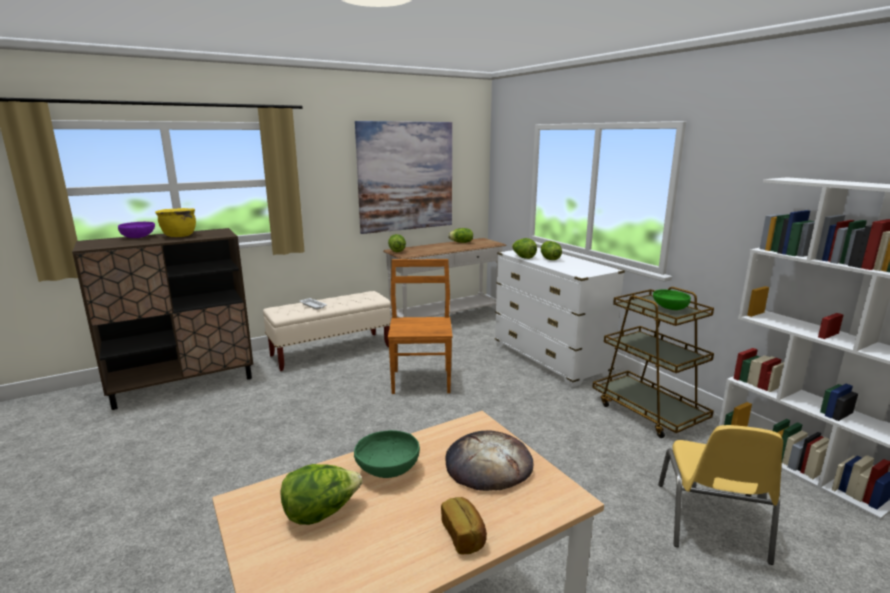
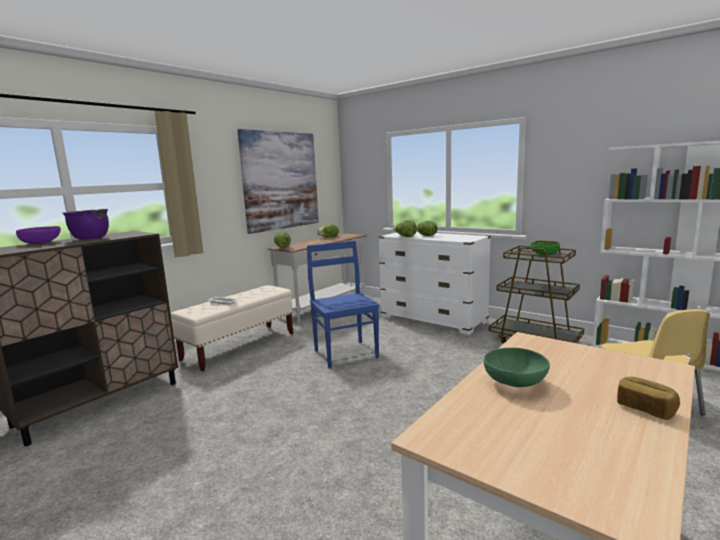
camera: 20 degrees left, 5 degrees down
yellow cooking pot [155,208,196,237] -> purple cooking pot [63,209,109,239]
lettuce [280,464,362,525] -> none
brown chair [388,259,453,394] -> blue chair [307,241,379,368]
bread [445,430,534,491] -> none

